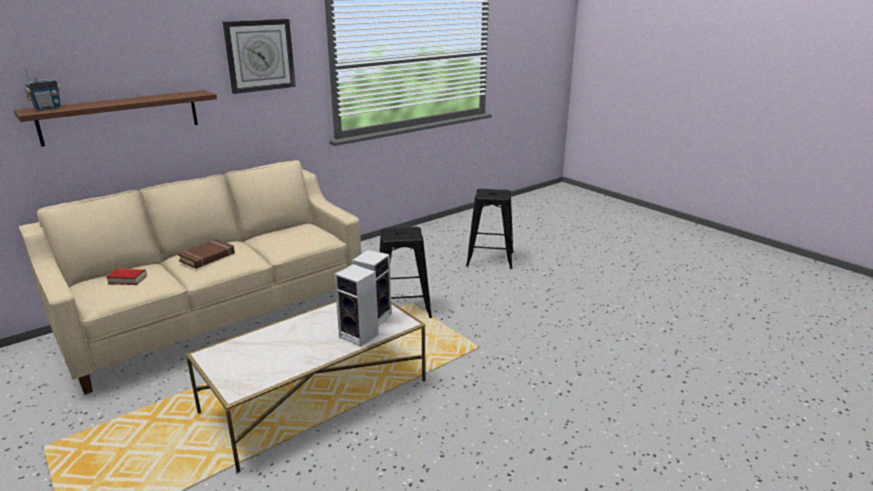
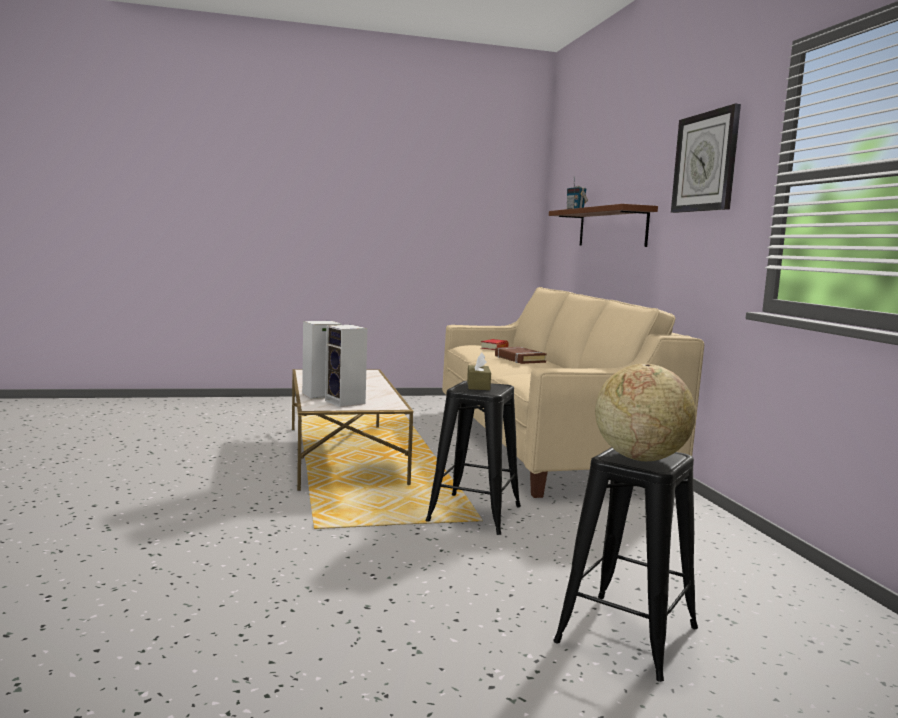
camera: 115 degrees right, 15 degrees down
none -> brown tissue box [467,352,491,390]
none -> globe [595,363,696,461]

